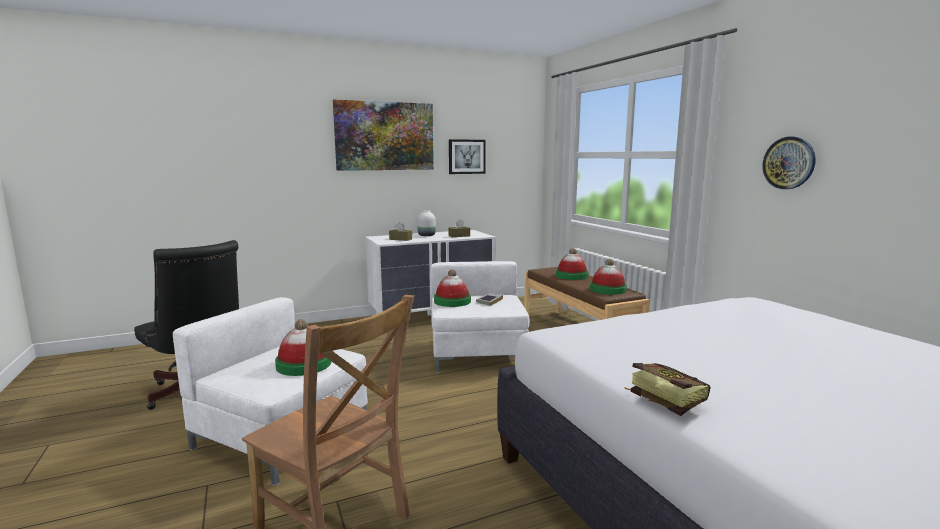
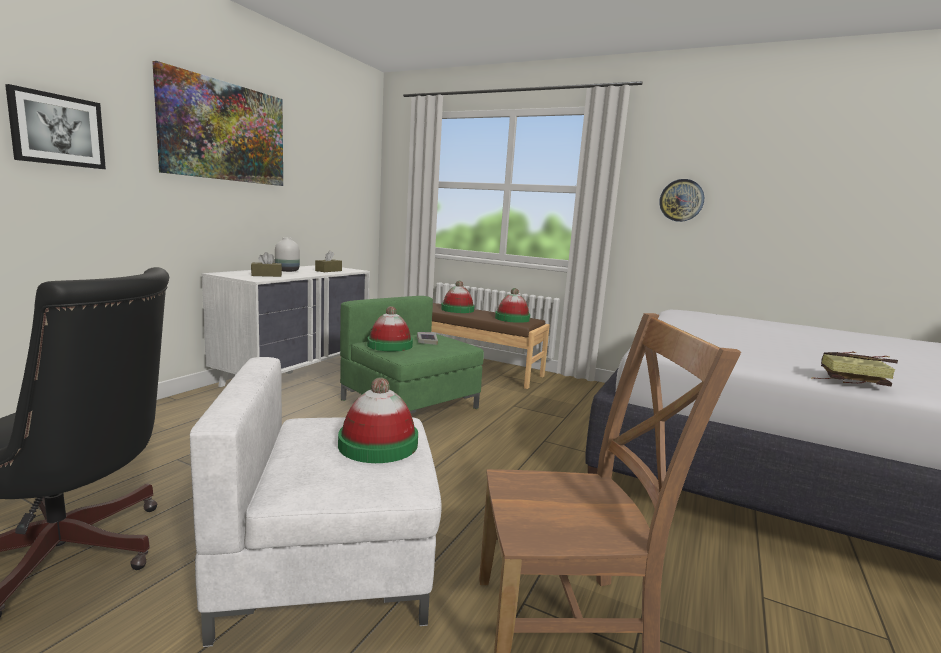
camera: 40 degrees left, 0 degrees up
white armchair [431,261,529,373] -> green armchair [340,296,484,414]
picture [449,139,486,174] -> picture moved to [5,84,106,169]

